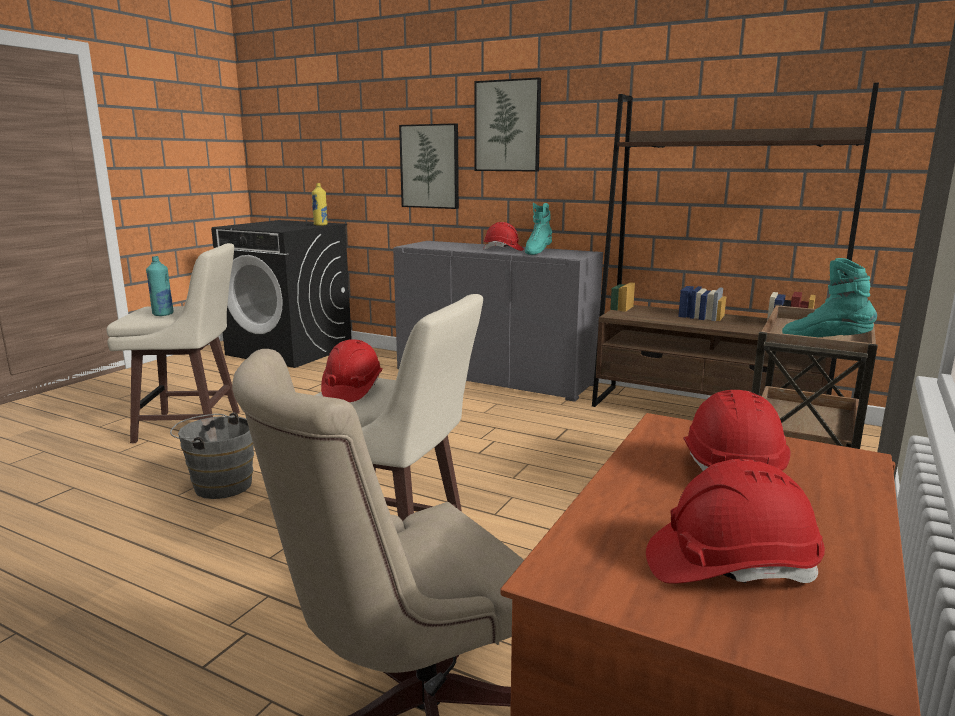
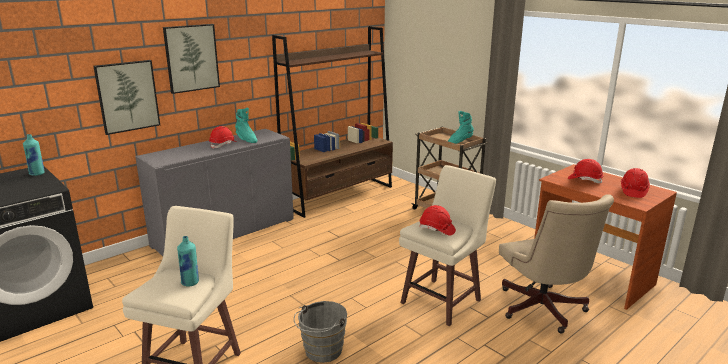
camera: 70 degrees left, 5 degrees up
yellow bottle [312,183,328,226] -> turquoise bottle [23,134,45,176]

